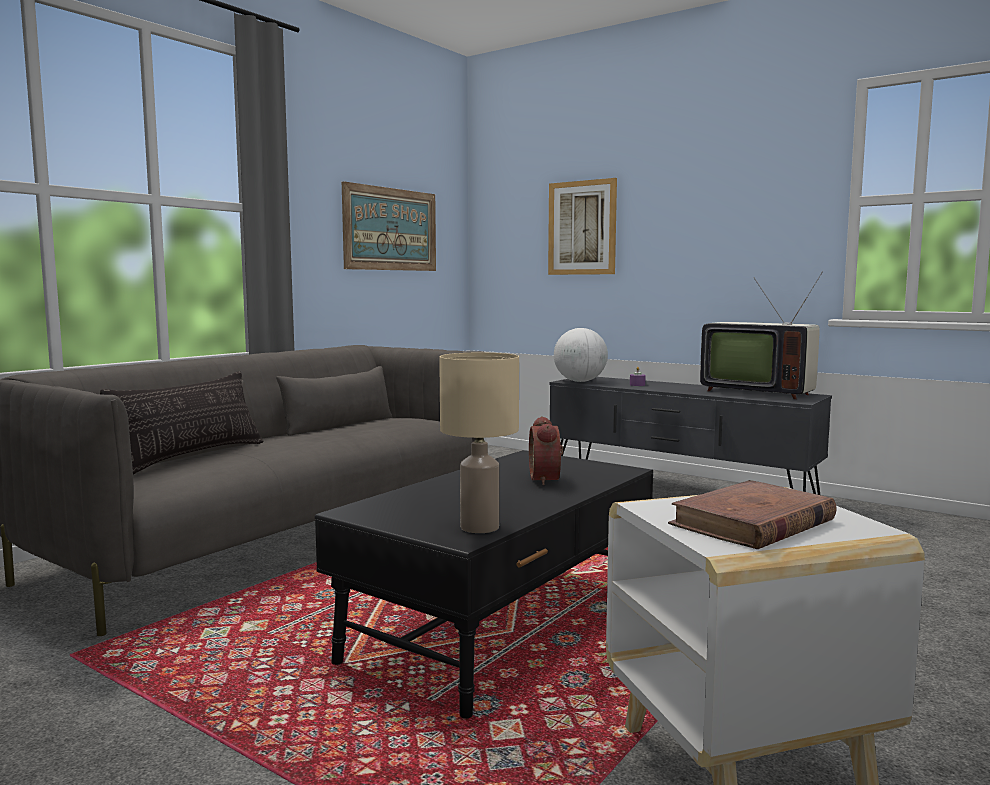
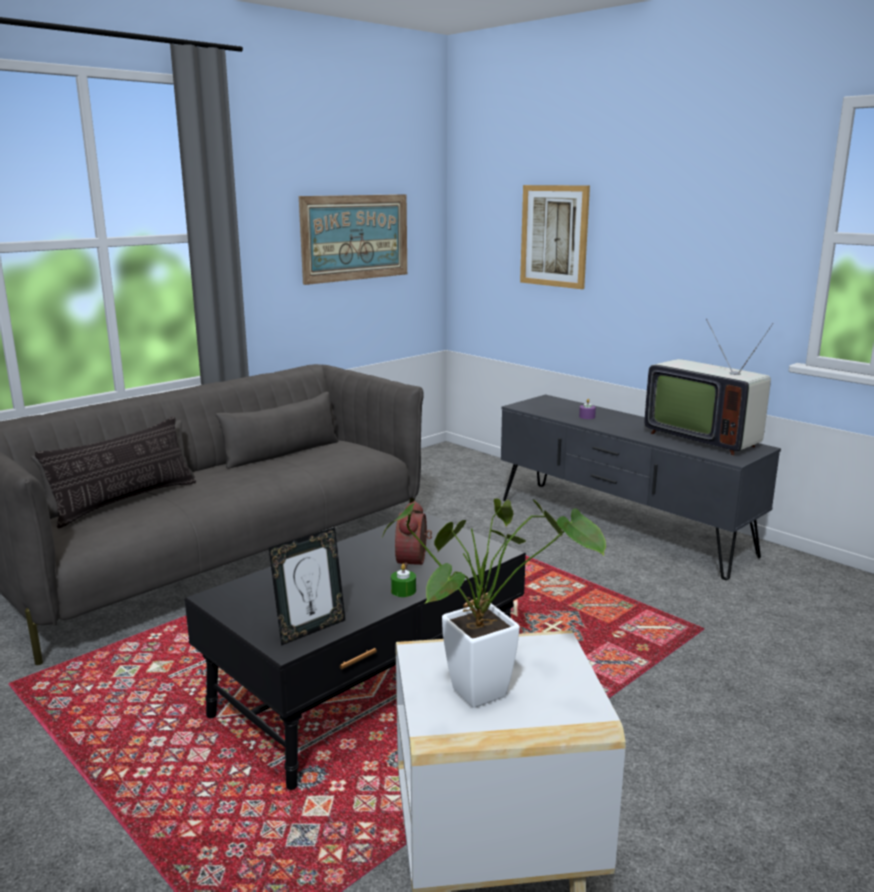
camera: 10 degrees right, 10 degrees up
beige table lamp [439,353,519,533] -> picture frame [269,527,345,646]
globe [554,328,608,382] -> none
brown book [668,480,837,549] -> potted plant [381,498,606,708]
none -> green candle [391,564,416,597]

